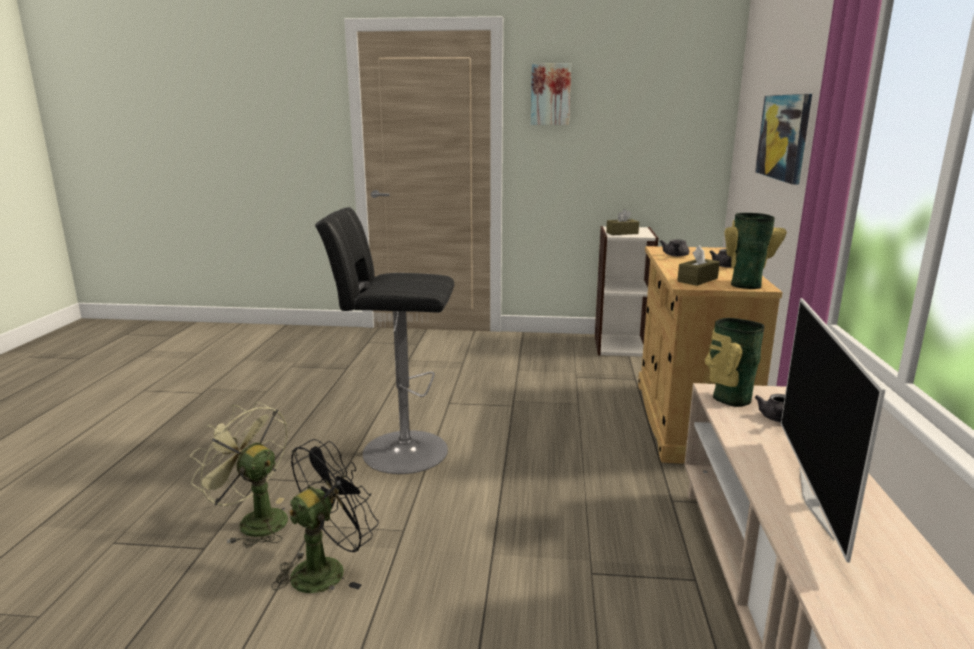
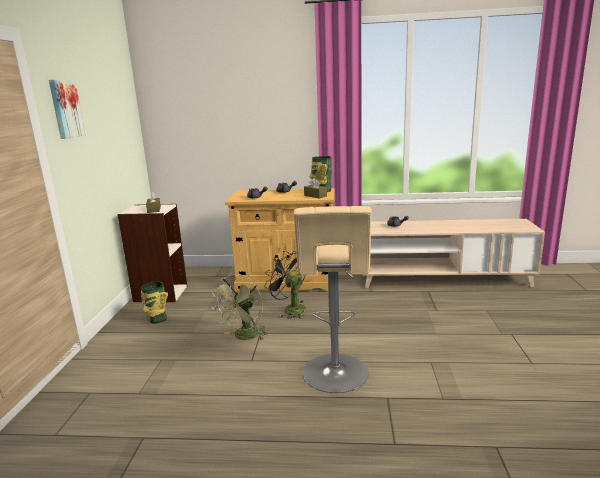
camera: 90 degrees left, 0 degrees up
green fan [190,402,288,548] -> green fan moved to [212,274,268,341]
black fan [271,439,379,593] -> black fan moved to [265,251,307,319]
black stool [315,207,454,474] -> beige stool [294,206,372,393]
vase [705,318,764,407] -> vase moved to [141,281,168,324]
picture [755,94,812,184] -> none
television [781,298,885,563] -> none

